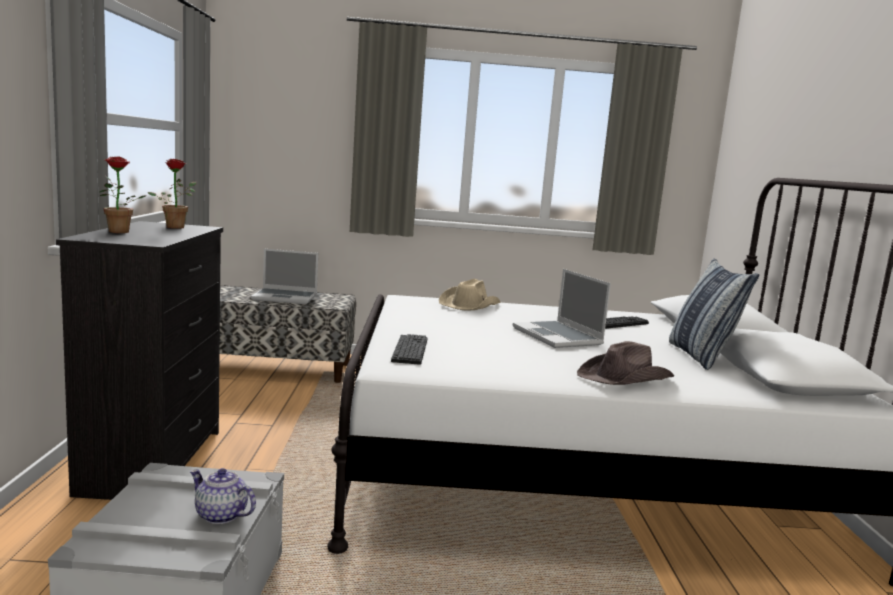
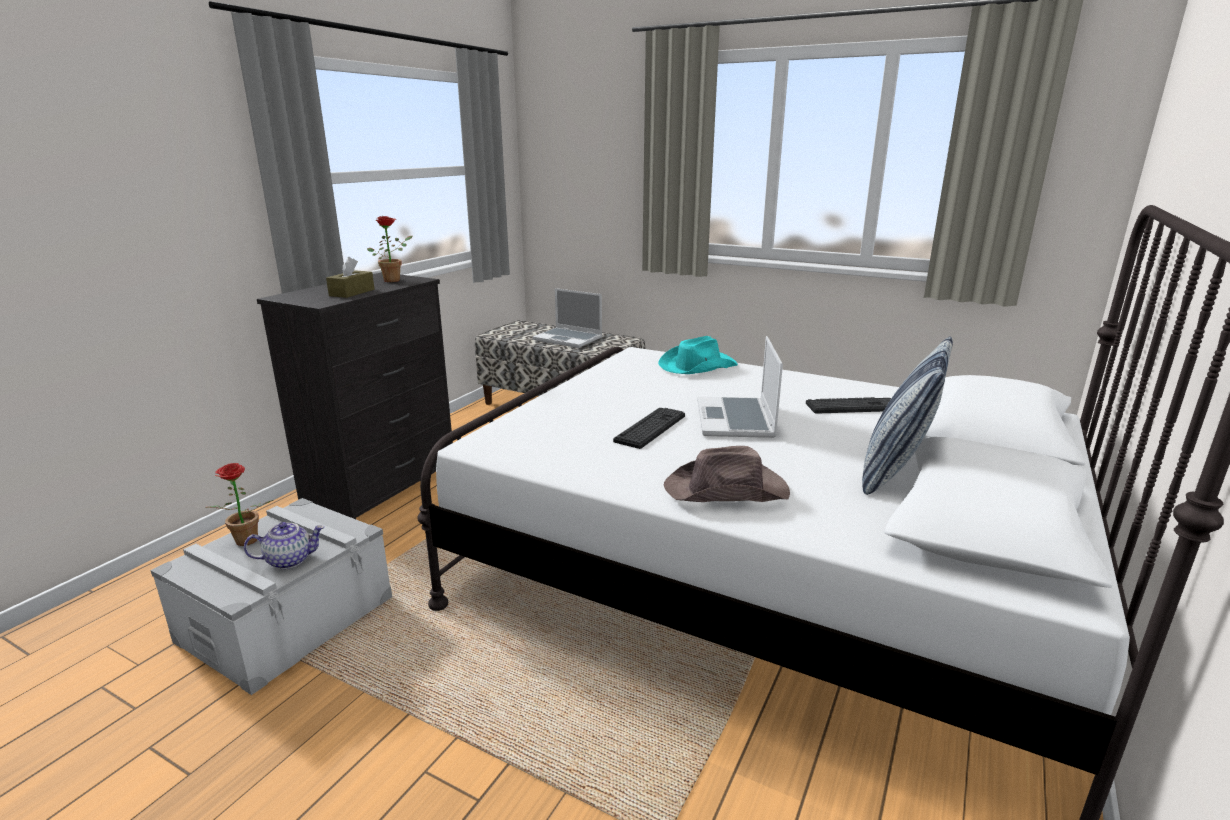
camera: 30 degrees right, 10 degrees up
potted plant [100,157,147,233] -> potted plant moved to [205,463,273,546]
teapot [190,468,256,524] -> teapot turned 105 degrees clockwise [244,522,325,569]
keyboard [391,334,428,365] -> keyboard moved to [613,408,685,449]
beige hat [439,278,501,311] -> turquoise hat [658,336,738,374]
none -> brown tissue box [326,257,374,298]

